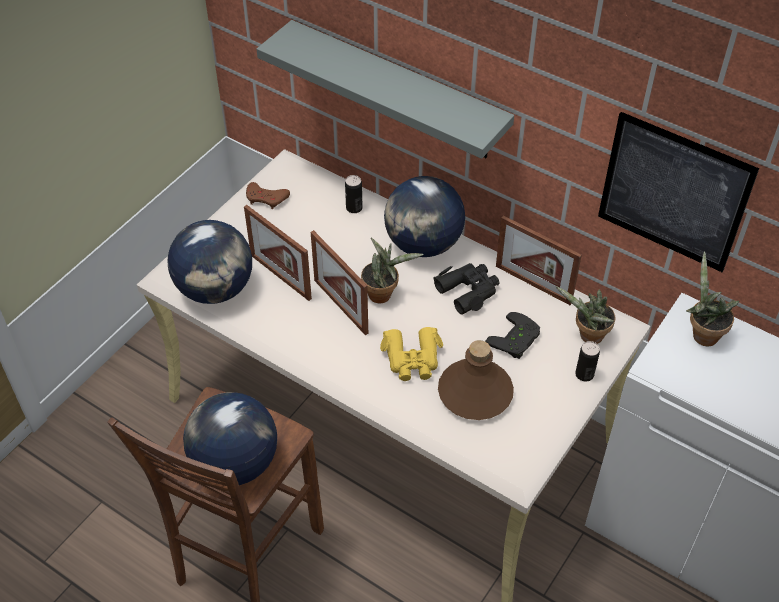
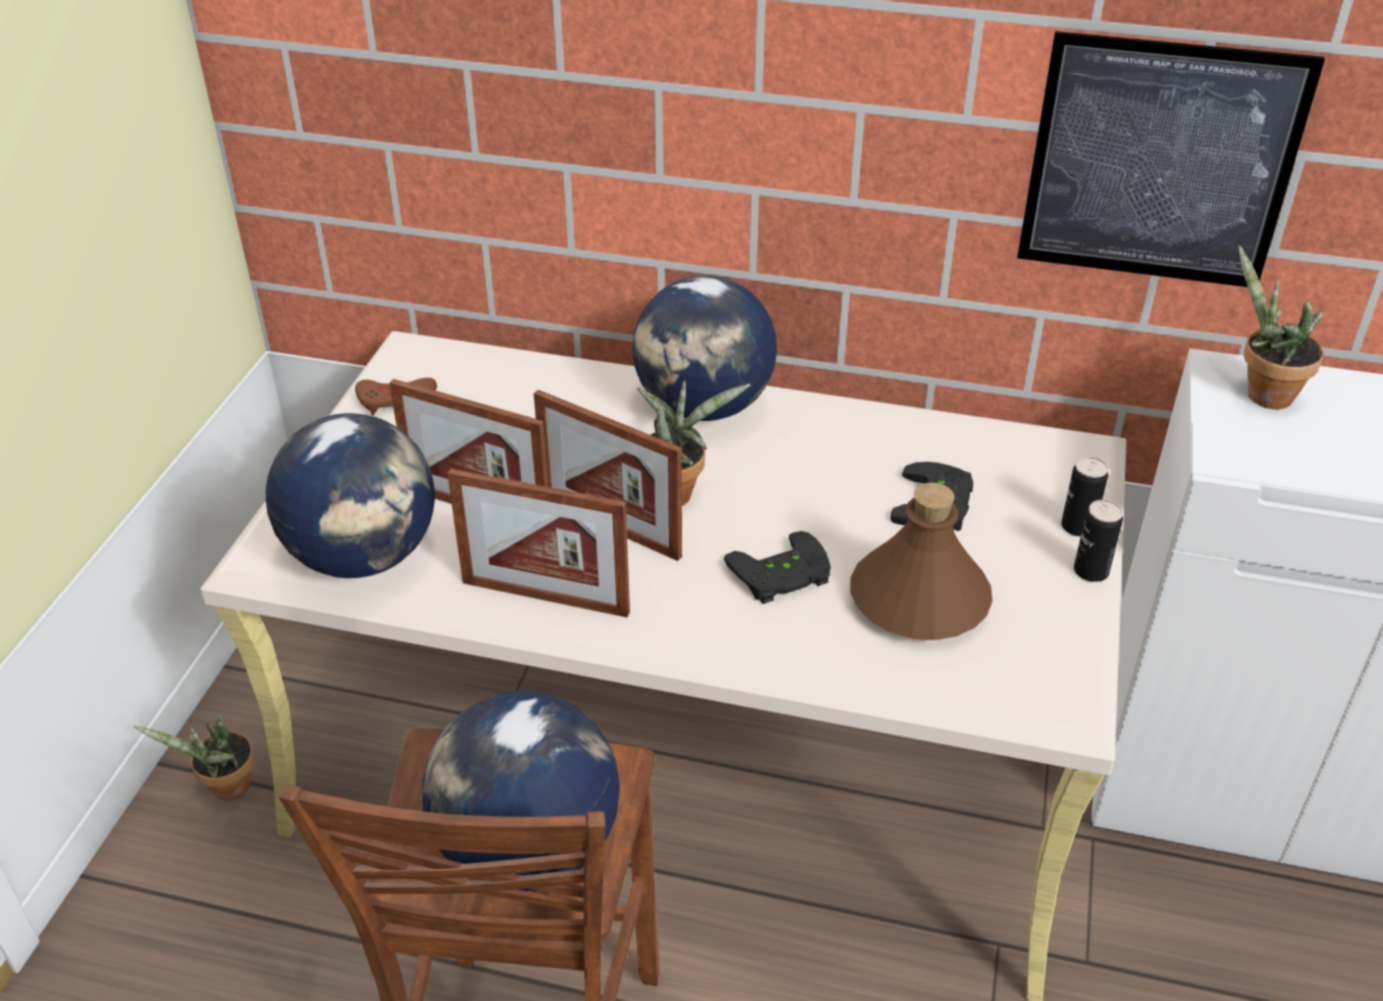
camera: 20 degrees left, 10 degrees down
grey shelf [257,20,514,159] -> none
can [345,175,363,213] -> can moved to [1074,500,1123,582]
yellow binoculars [380,327,443,381] -> black game controller [724,531,831,604]
black binoculars [433,263,500,315] -> none
picture frame [496,215,582,305] -> picture frame moved to [447,469,630,618]
potted plant [556,286,615,344] -> potted plant moved to [134,714,254,800]

